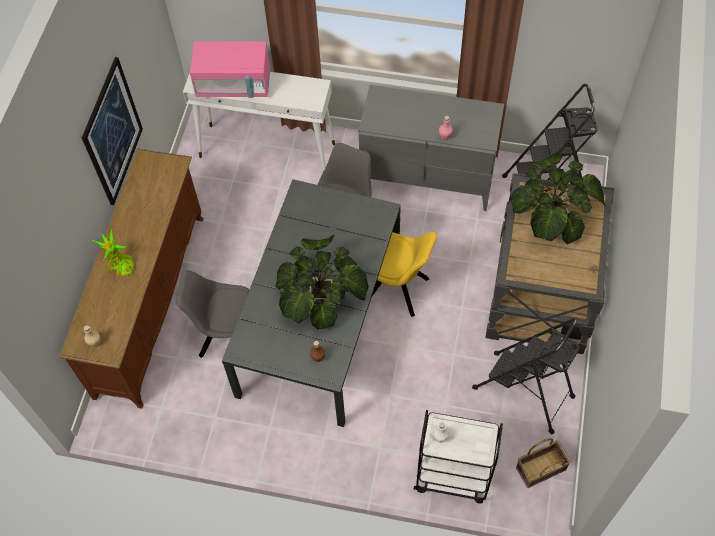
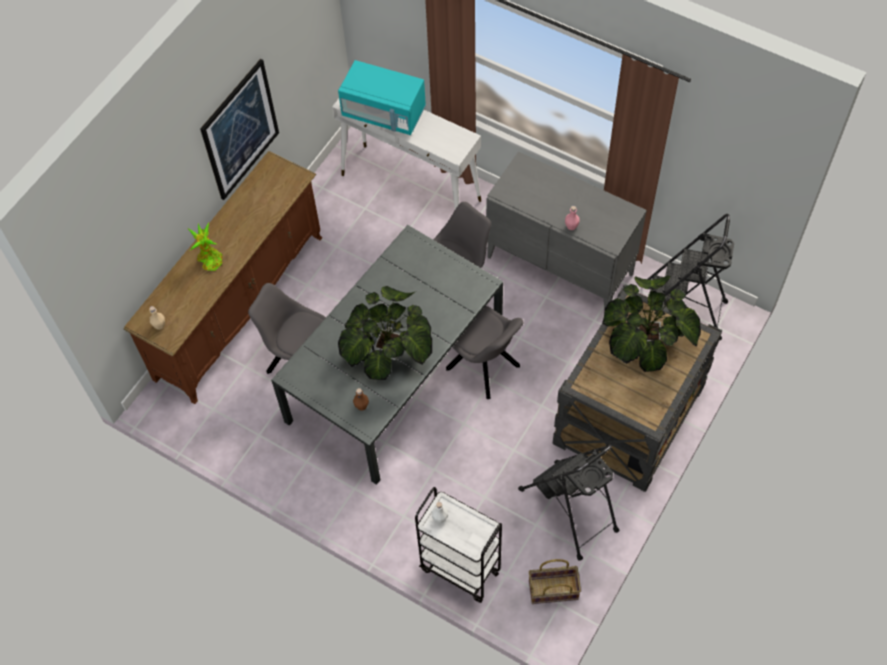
camera: 20 degrees right, 0 degrees up
pink microwave [190,41,270,98] -> turquoise microwave [338,60,426,135]
yellow chair [369,232,437,317] -> grey chair [446,306,523,399]

